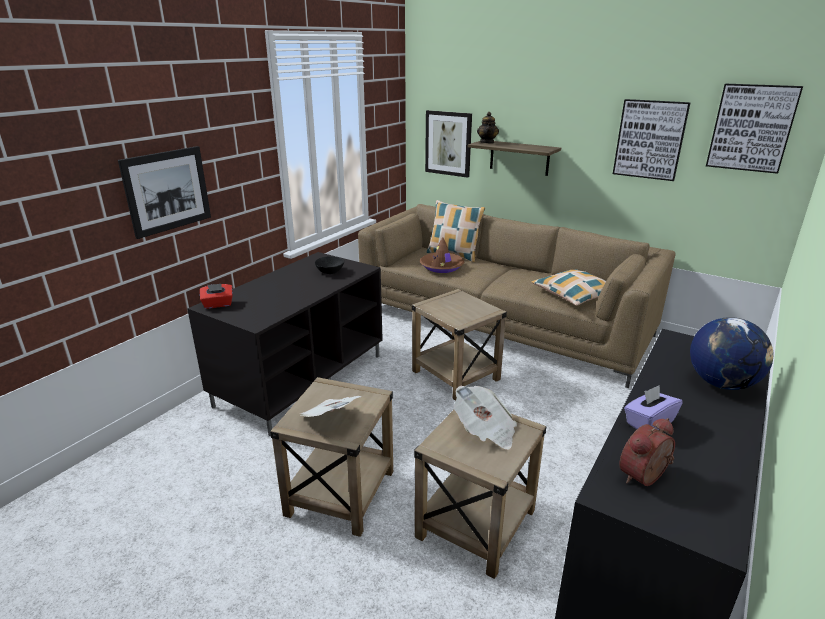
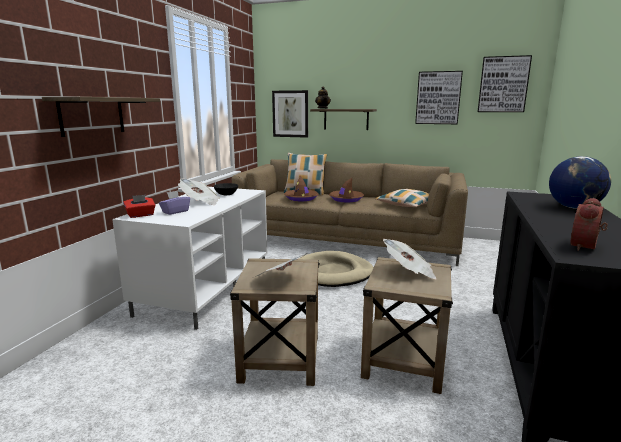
camera: 15 degrees left, 10 degrees down
picture [118,146,211,239] -> shelf [42,97,160,137]
black tv stand [187,252,383,437] -> white tv stand [112,187,268,330]
beige side table [412,289,507,401] -> beige dog bed [299,251,374,287]
purple tissue box [624,385,683,430] -> purple tissue box moved to [159,190,190,215]
none -> newspaper [178,179,220,205]
none -> brown hat [329,178,364,202]

